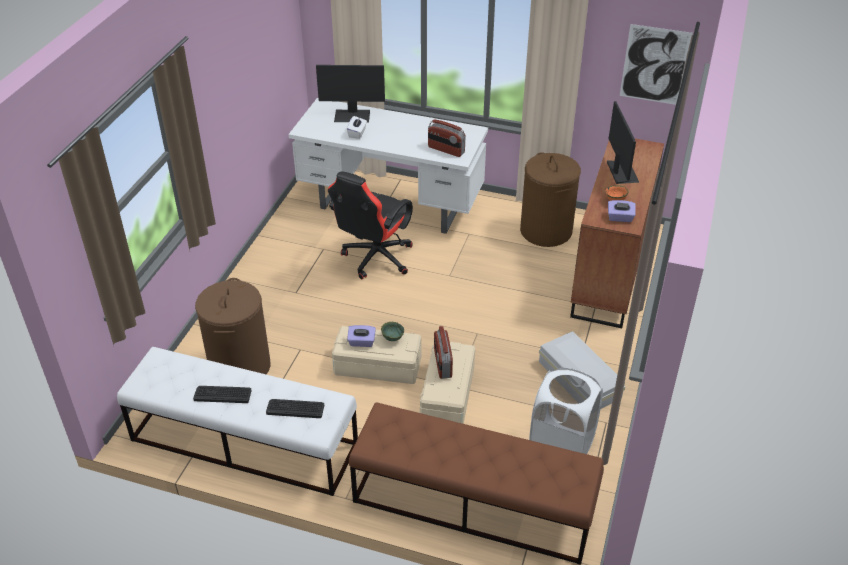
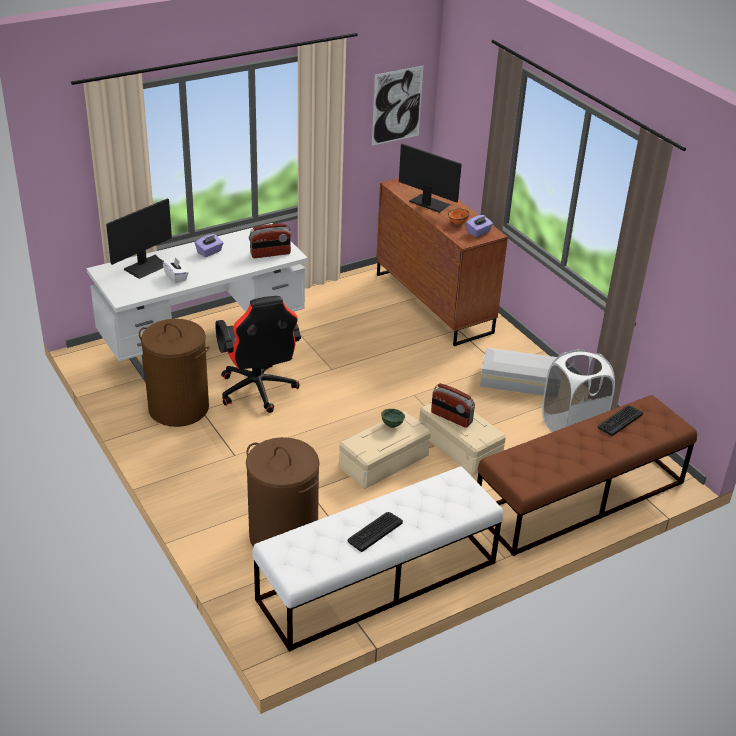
camera: 50 degrees left, 5 degrees down
keyboard [266,399,324,418] -> keyboard moved to [598,405,643,436]
purple tissue box [347,325,376,347] -> purple tissue box moved to [195,234,223,257]
brown laundry basket [520,152,581,247] -> brown laundry basket moved to [139,319,210,427]

